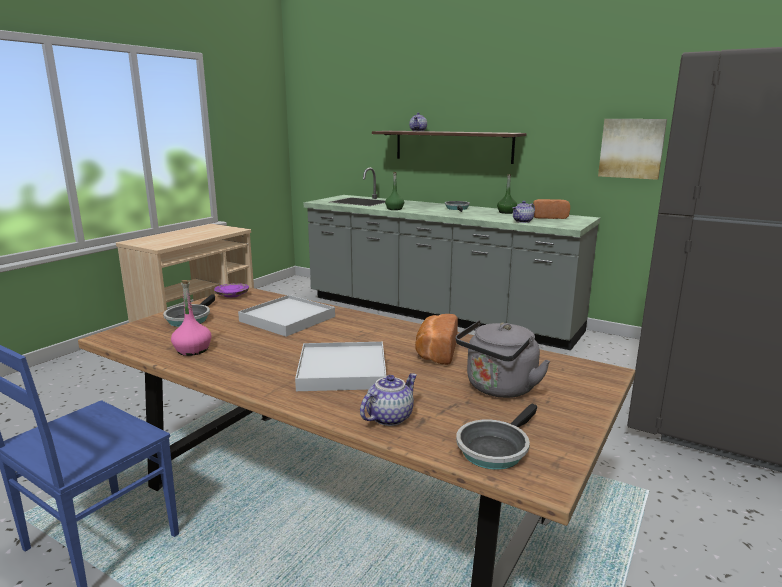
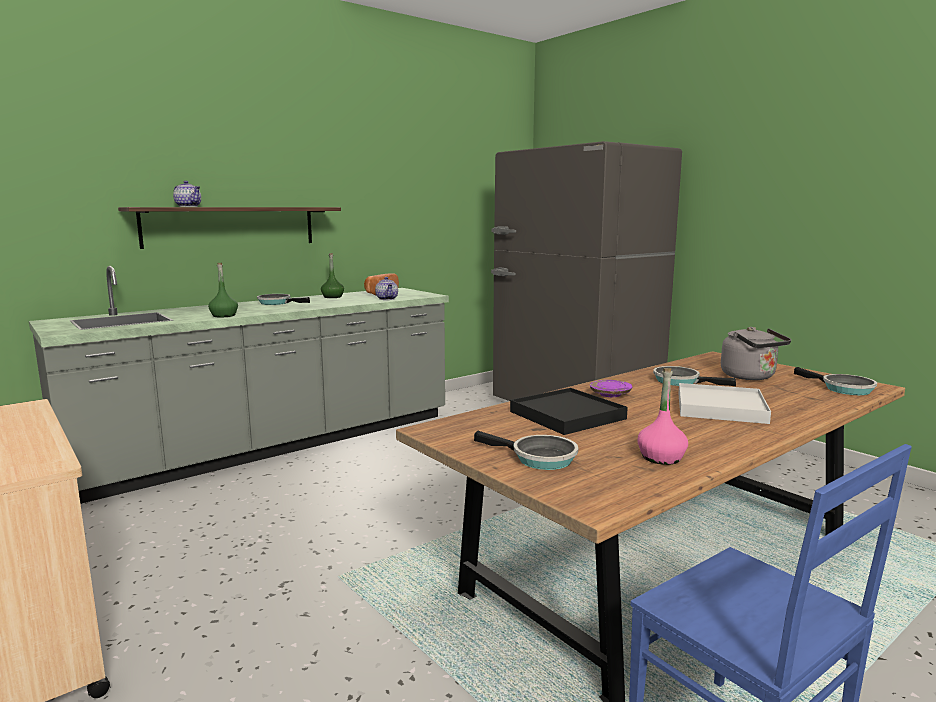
camera: 70 degrees left, 5 degrees down
purple plate [214,283,249,298] -> purple plate moved to [590,380,632,397]
white tray [238,295,335,337] -> black tray [510,388,628,435]
teapot [360,373,417,426] -> none
bread [415,314,458,365] -> frying pan [653,366,736,386]
picture [598,119,667,180] -> none

